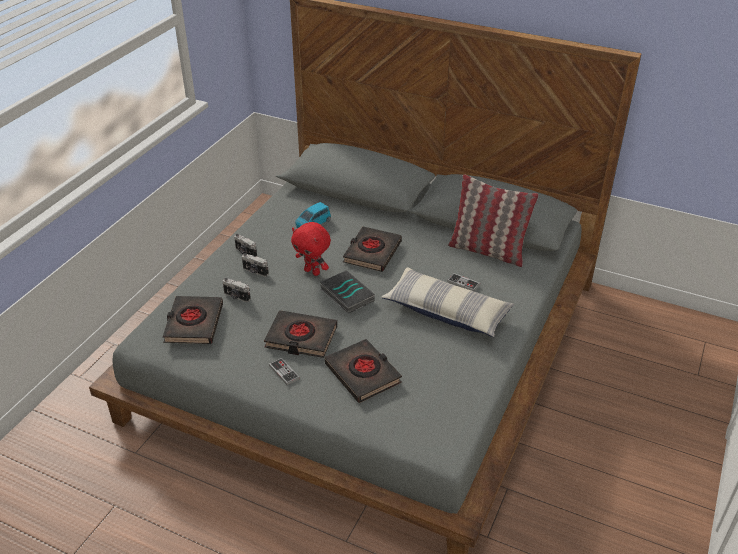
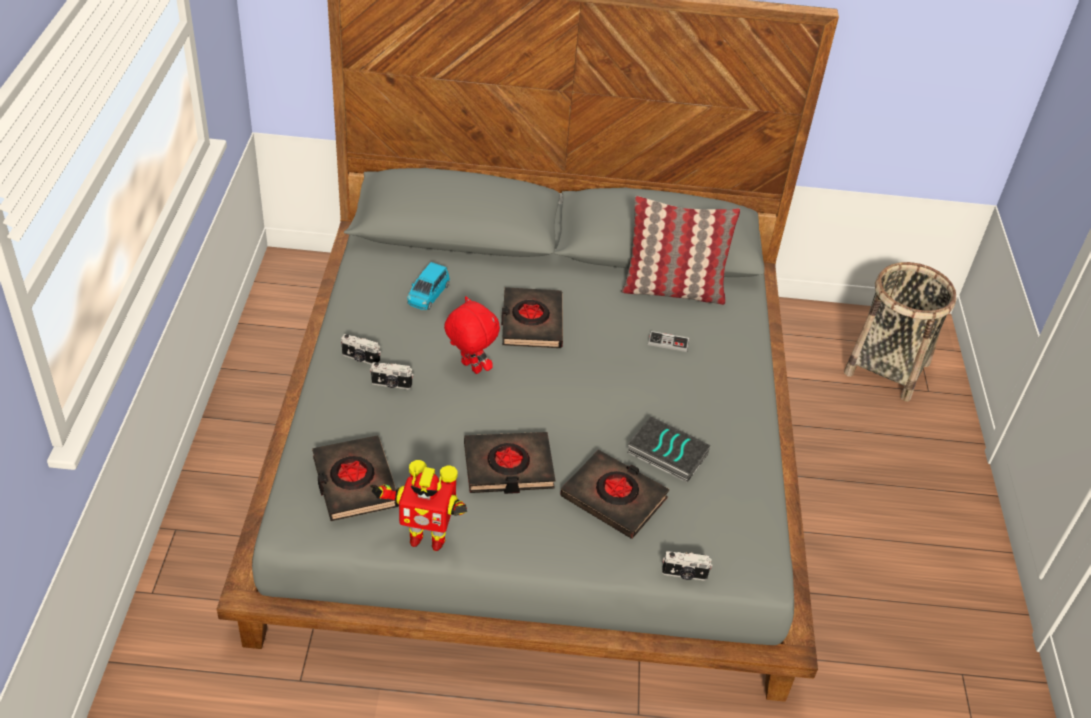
camera: 25 degrees left, 5 degrees up
camera [222,278,251,302] -> camera moved to [662,551,712,581]
game controller [269,358,300,385] -> none
red plush toy [291,222,331,276] -> red plush toy turned 150 degrees counterclockwise [444,296,500,374]
book [320,270,375,314] -> book moved to [627,417,710,483]
pillow [381,267,514,337] -> none
none -> toy robot [370,460,467,551]
none -> basket [844,262,956,401]

